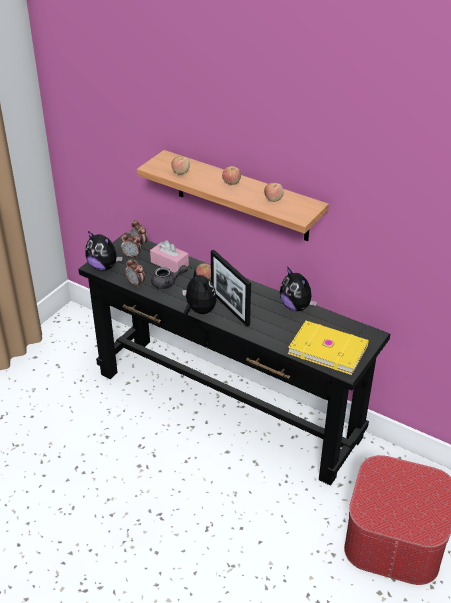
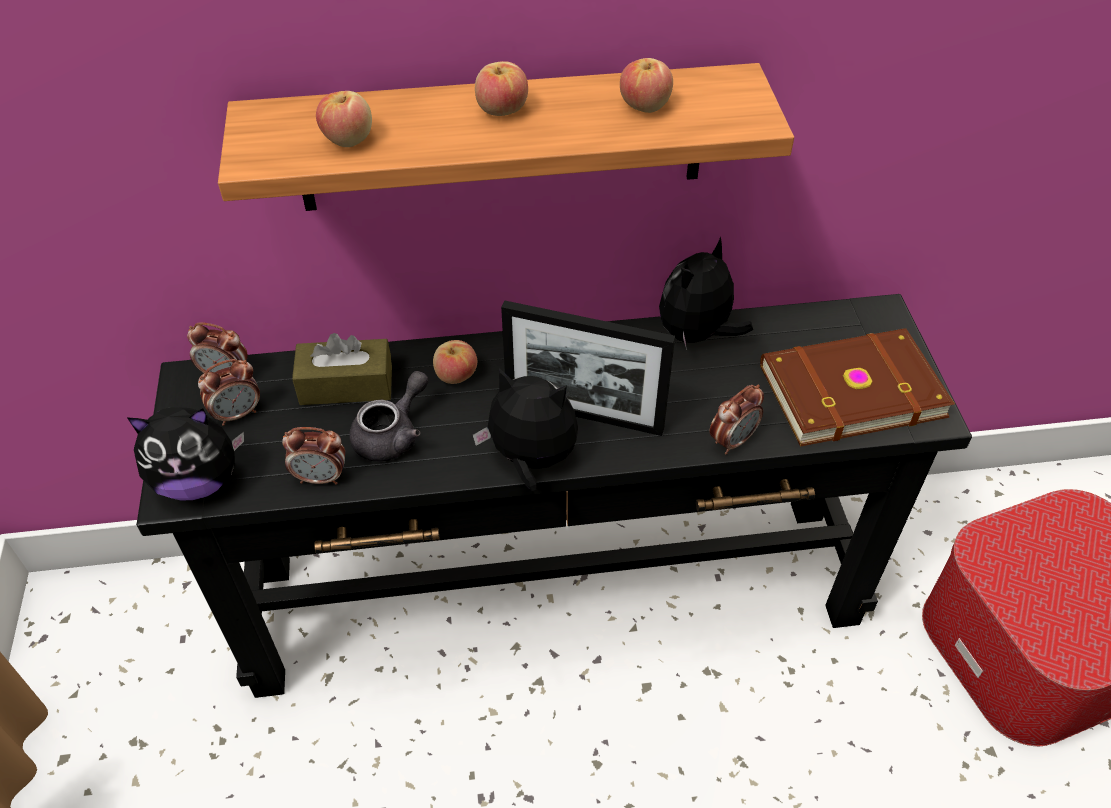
camera: 40 degrees left, 10 degrees up
pink tissue box [150,240,189,273] -> brown tissue box [292,333,392,405]
plush toy [280,268,317,311] -> plush toy turned 120 degrees clockwise [659,237,753,350]
yellow book [288,321,369,375] -> brown book [760,328,955,447]
none -> alarm clock [710,384,764,454]

